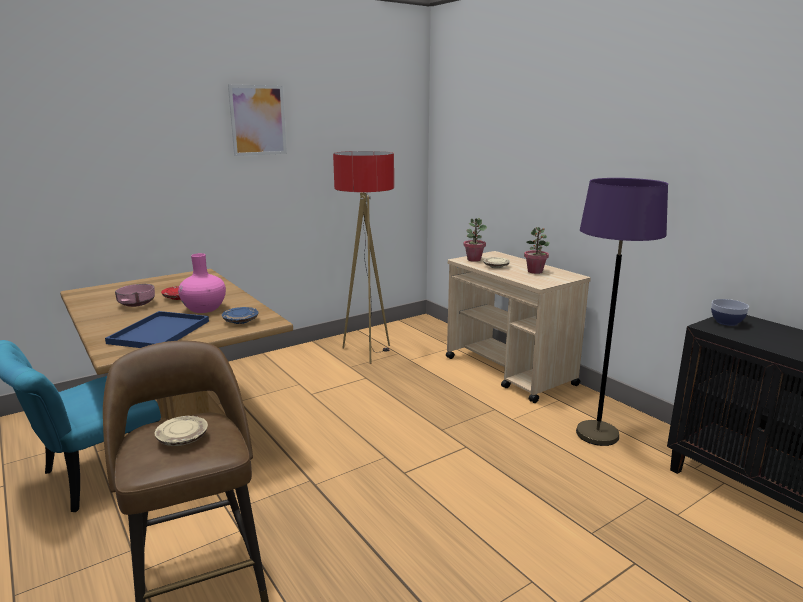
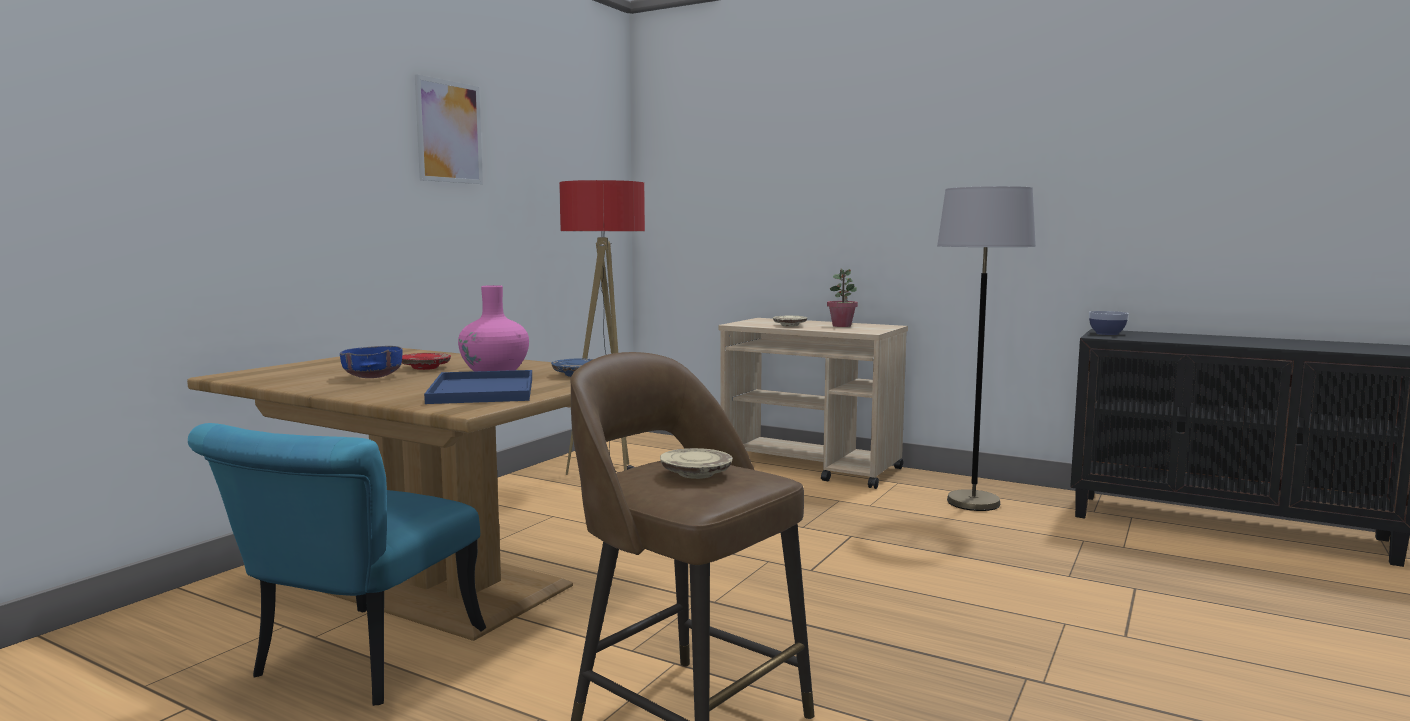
camera: 25 degrees left, 10 degrees down
pink bowl [115,284,155,307] -> blue bowl [340,346,402,378]
potted plant [464,218,487,262] -> none
purple floor lamp [576,178,668,446] -> grey floor lamp [937,186,1036,511]

